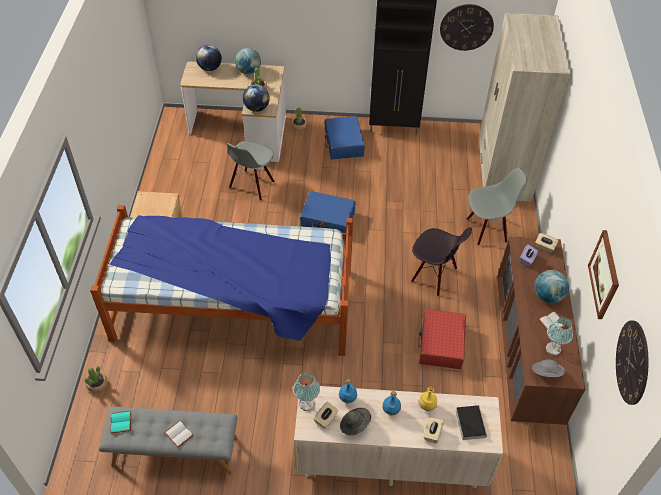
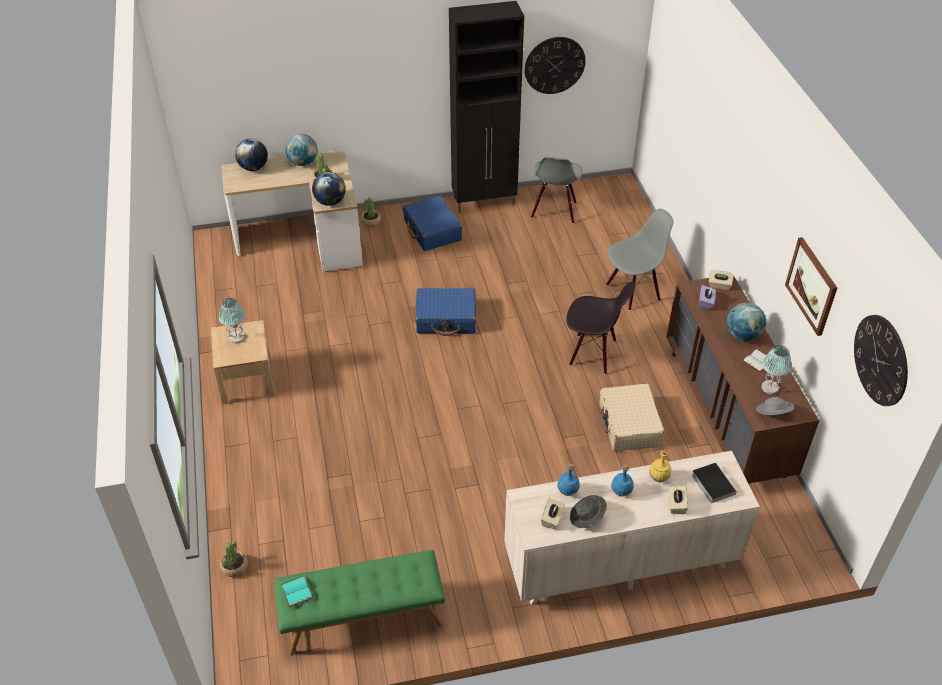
camera: 15 degrees left, 5 degrees down
bed [90,205,353,356] -> none
grey bench [99,407,238,475] -> green bench [274,550,445,656]
white book [164,421,193,448] -> none
grey chair [227,141,275,201] -> grey chair moved to [531,157,582,224]
table lamp [293,372,320,411] -> table lamp moved to [219,298,246,343]
red suitcase [418,309,466,369] -> beige suitcase [600,384,665,452]
beige wardrobe [479,13,571,201] -> none

